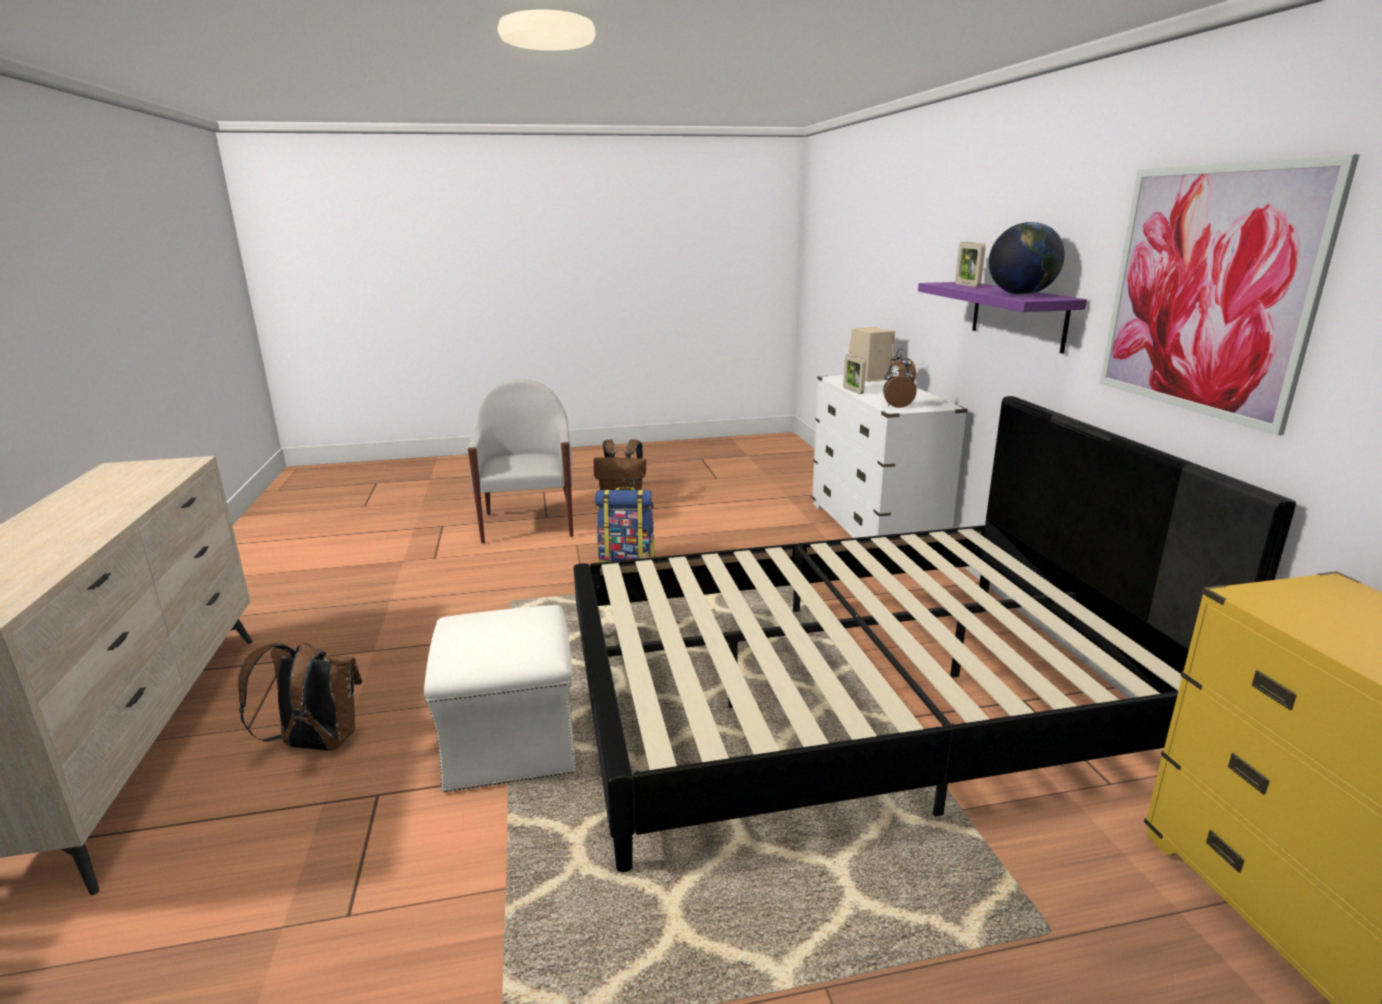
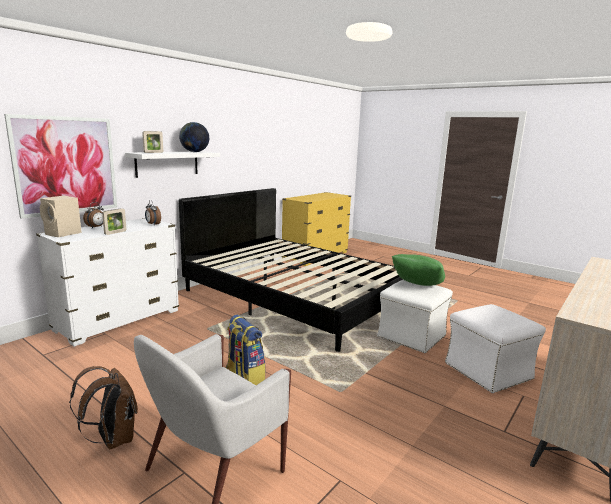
camera: 130 degrees left, 5 degrees down
brown backpack [238,643,362,751] -> white ottoman [445,304,546,393]
purple shelf [918,282,1087,354] -> white shelf [125,151,220,178]
picture [1100,154,1360,436] -> picture moved to [4,114,117,219]
none -> green pillow [392,254,445,286]

